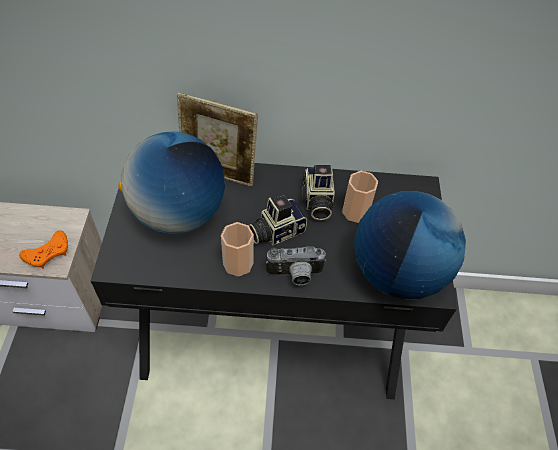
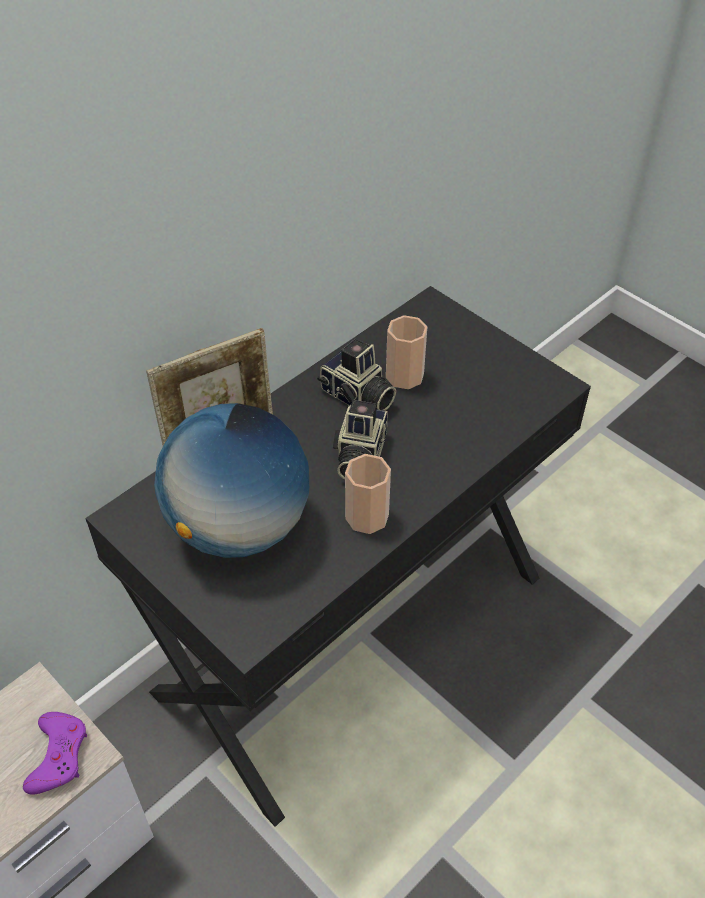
camera: 45 degrees left, 5 degrees down
orange game controller [19,230,68,269] -> purple game controller [23,712,87,795]
camera [266,247,326,285] -> none
globe [354,191,466,299] -> none

